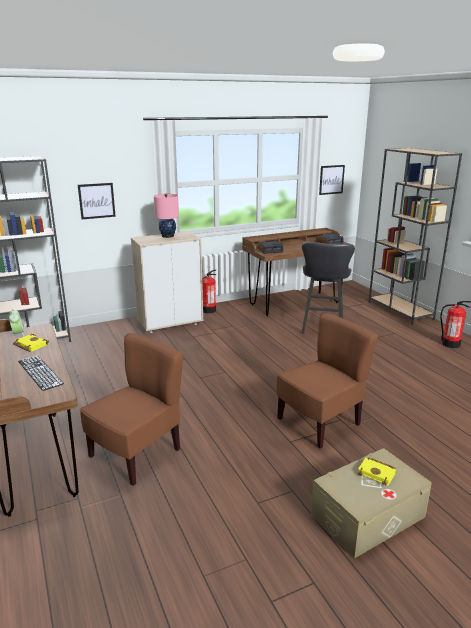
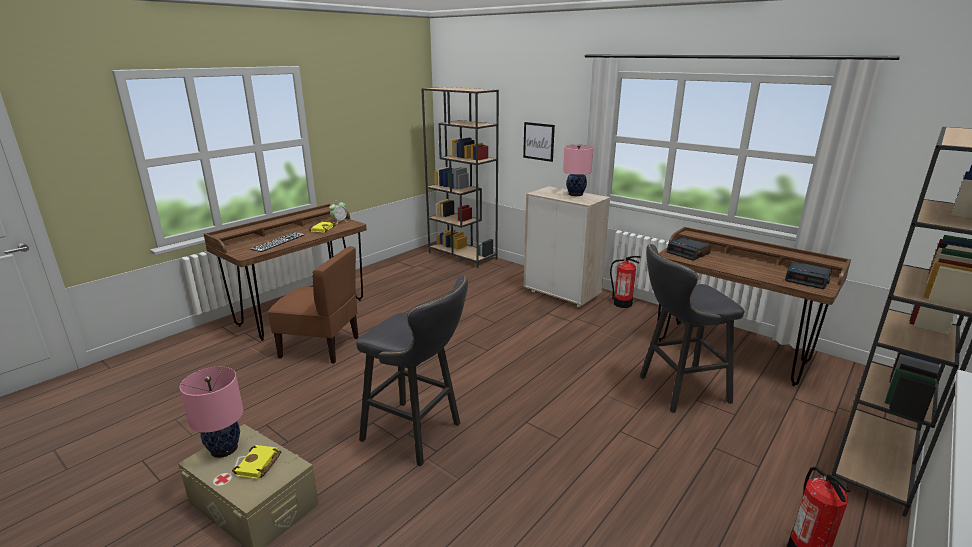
camera: 65 degrees right, 0 degrees up
brown chair [277,313,378,449] -> black stool [356,276,468,466]
picture [319,165,345,195] -> none
none -> pink table lamp [179,367,243,458]

